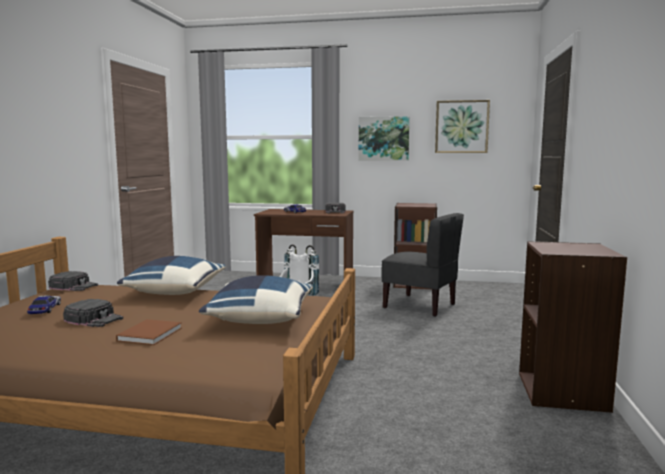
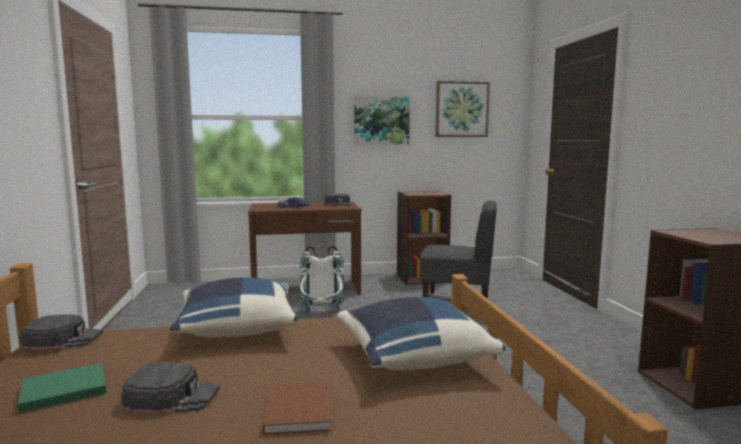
camera: 20 degrees left, 0 degrees up
toy car [27,295,61,314] -> green book [18,363,106,413]

